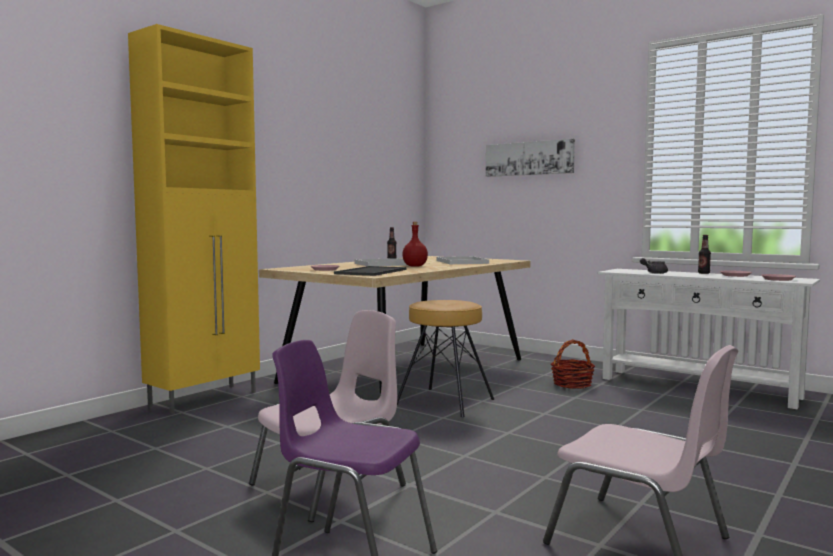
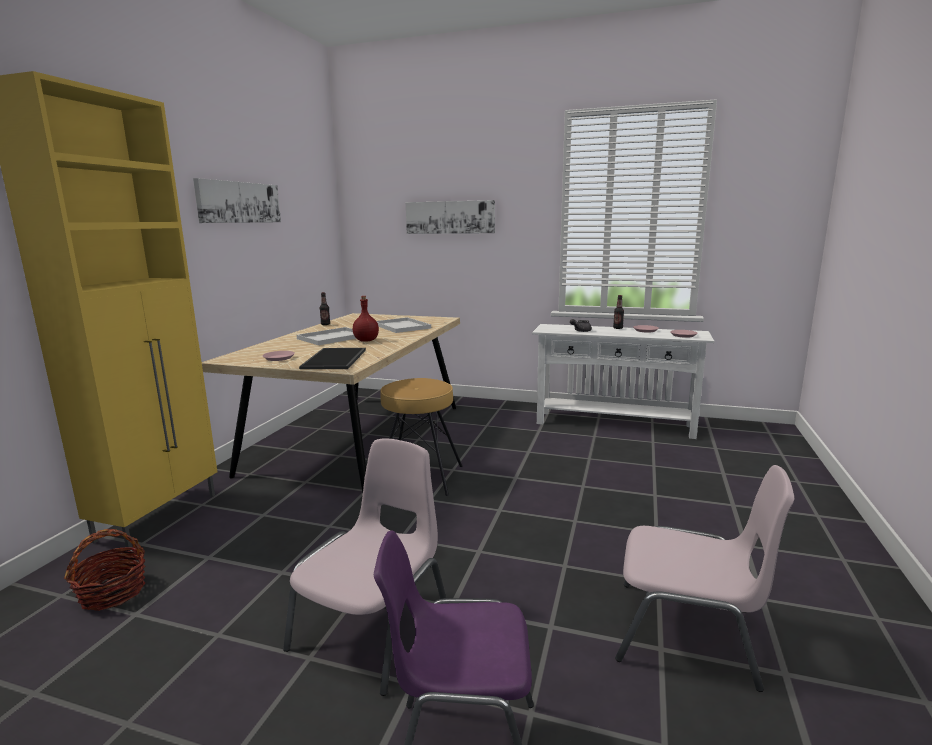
camera: 20 degrees left, 10 degrees up
basket [551,339,595,389] -> basket moved to [64,529,146,611]
none -> picture [193,178,281,223]

